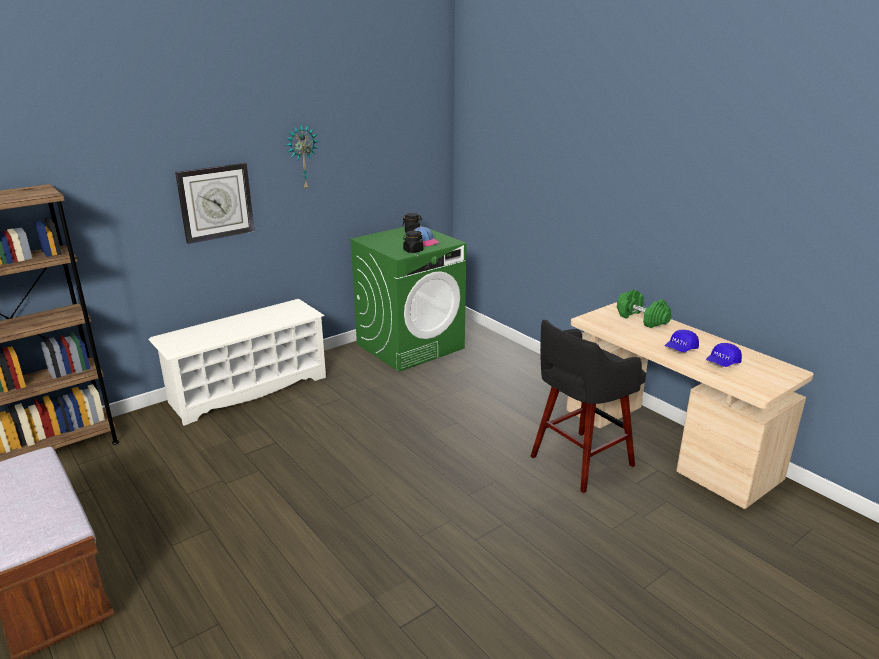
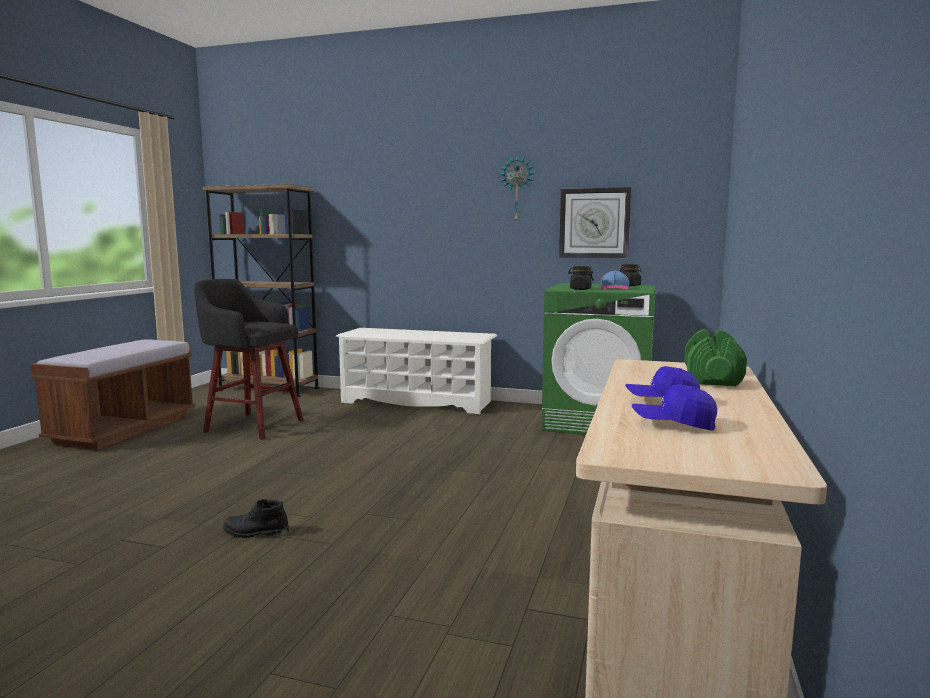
camera: 55 degrees right, 15 degrees down
wall clock [175,163,254,244] -> wall clock moved to [559,187,631,258]
black stool [530,320,646,493] -> black stool moved to [194,279,303,440]
none -> black boot [223,499,289,538]

